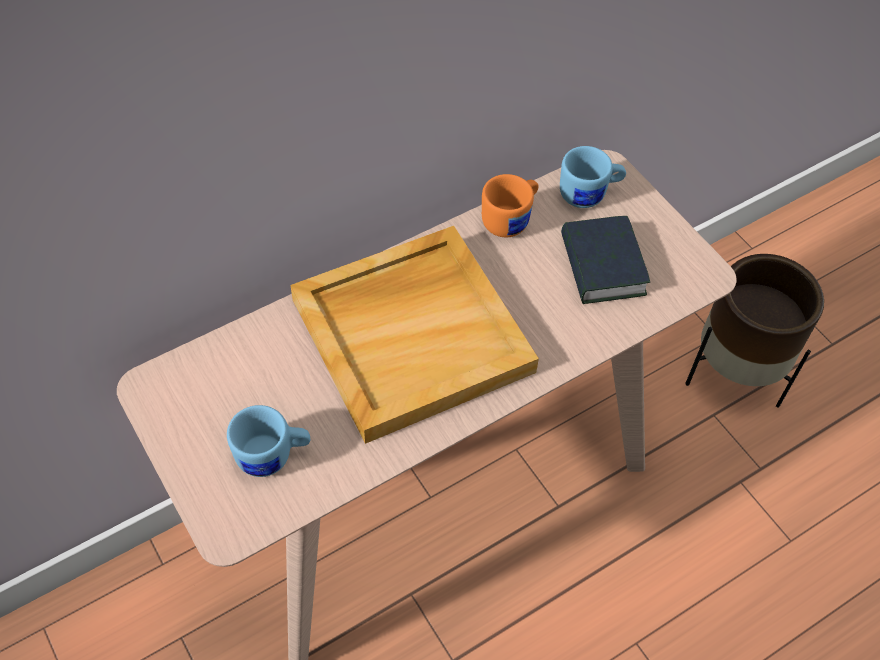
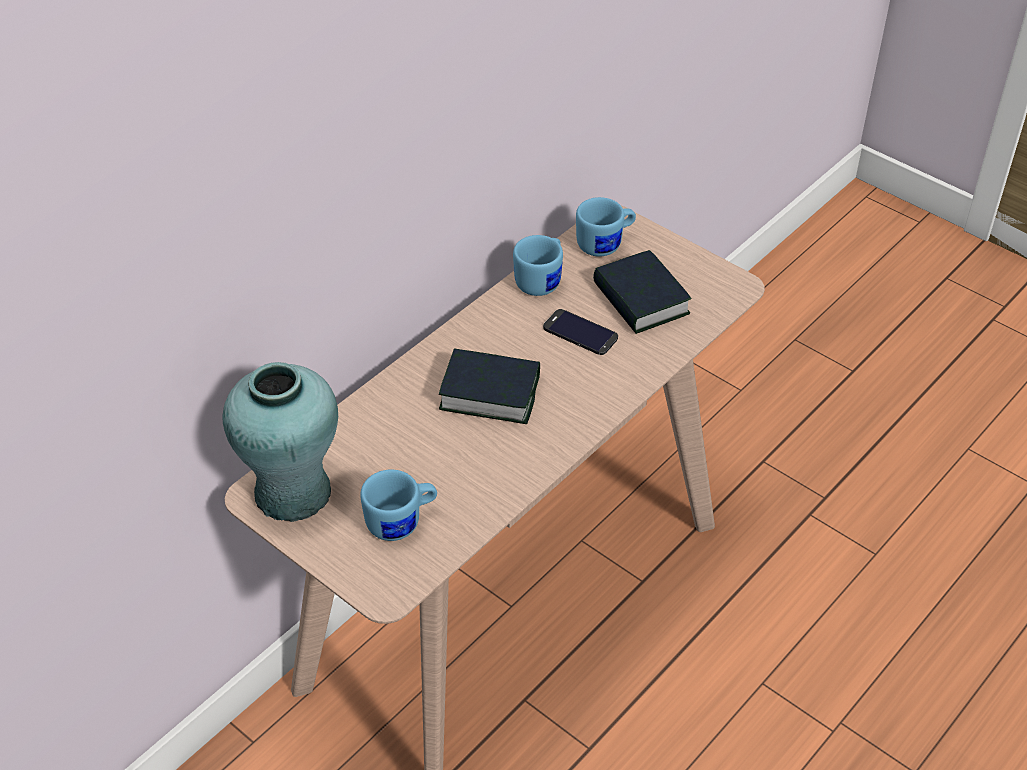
camera: 15 degrees left, 10 degrees down
beige tray [290,226,539,444] -> book [439,348,540,424]
orange mug [482,174,539,237] -> blue mug [513,235,563,296]
brown planter [685,254,824,408] -> none
none -> turquoise vase [223,362,338,522]
none -> phone [543,309,618,355]

